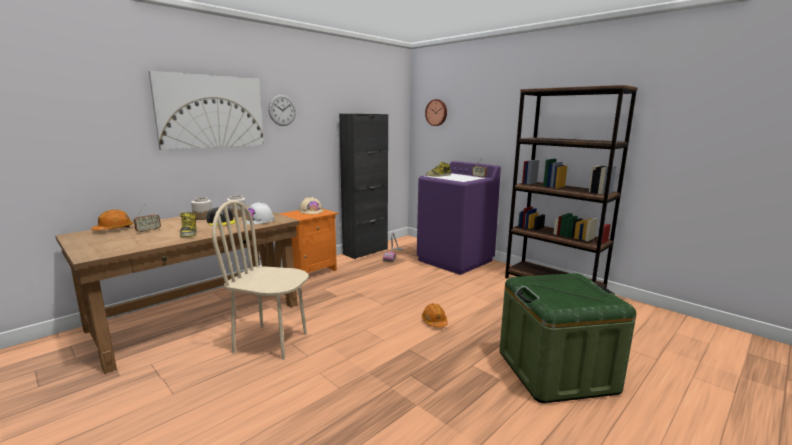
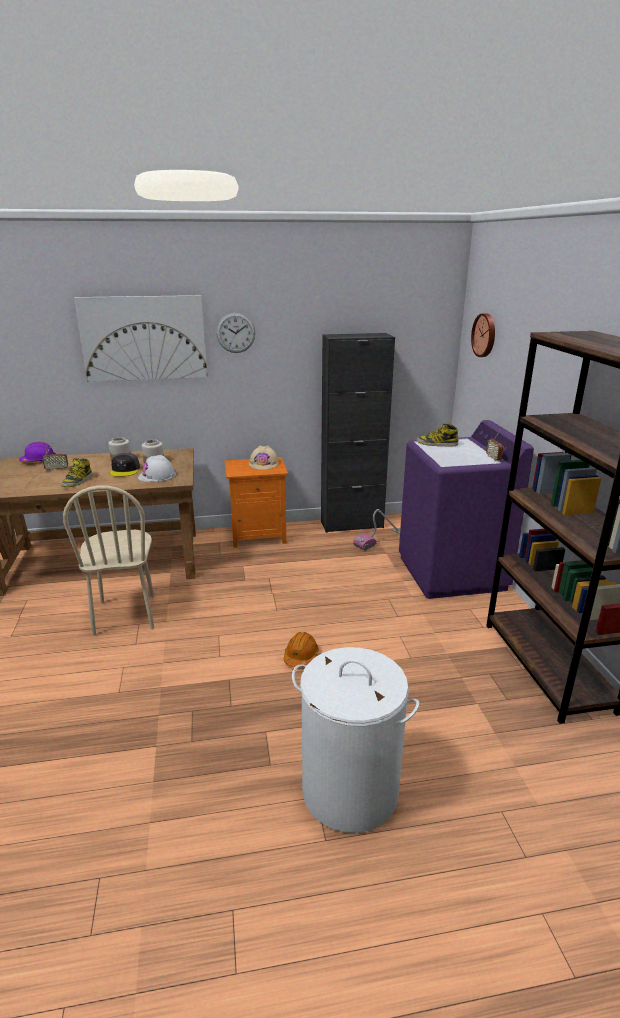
camera: 35 degrees right, 10 degrees up
orange hard hat [91,210,133,230] -> purple hard hat [19,442,56,462]
beige chair [212,200,309,360] -> beige chair turned 150 degrees counterclockwise [63,485,154,636]
green storage box [499,273,636,403] -> white laundry basket [292,647,419,833]

